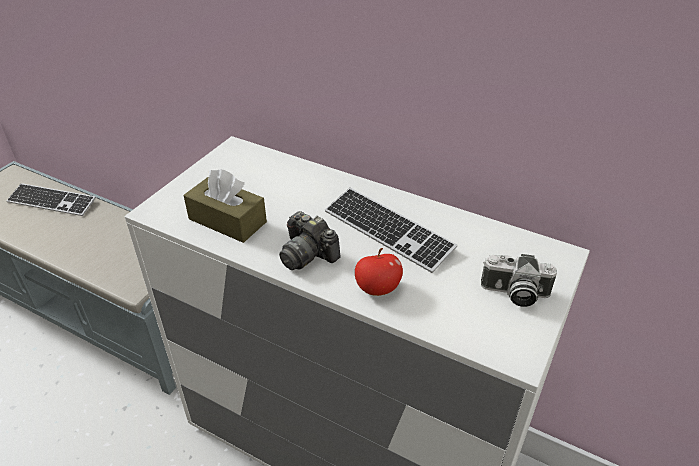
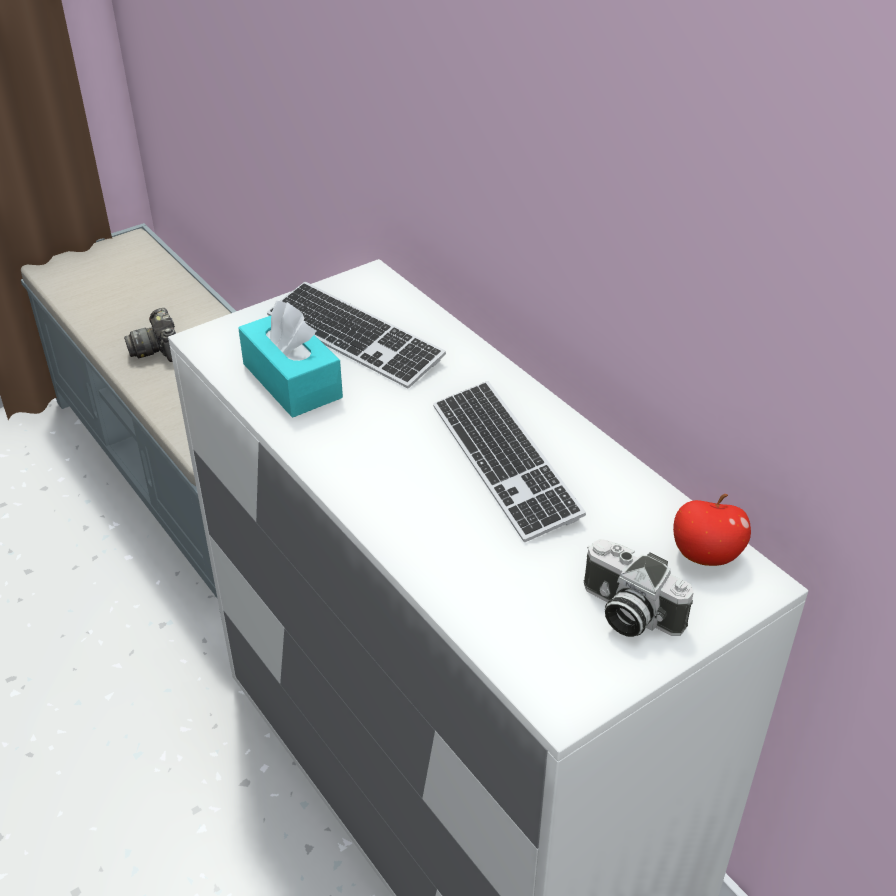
camera: 25 degrees right, 0 degrees up
keyboard [6,183,96,216] -> keyboard moved to [267,282,446,388]
brown tissue box [184,169,267,243] -> turquoise tissue box [238,301,343,417]
camera [279,211,340,270] -> camera moved to [124,308,176,362]
apple [355,248,403,296] -> apple moved to [673,494,751,566]

